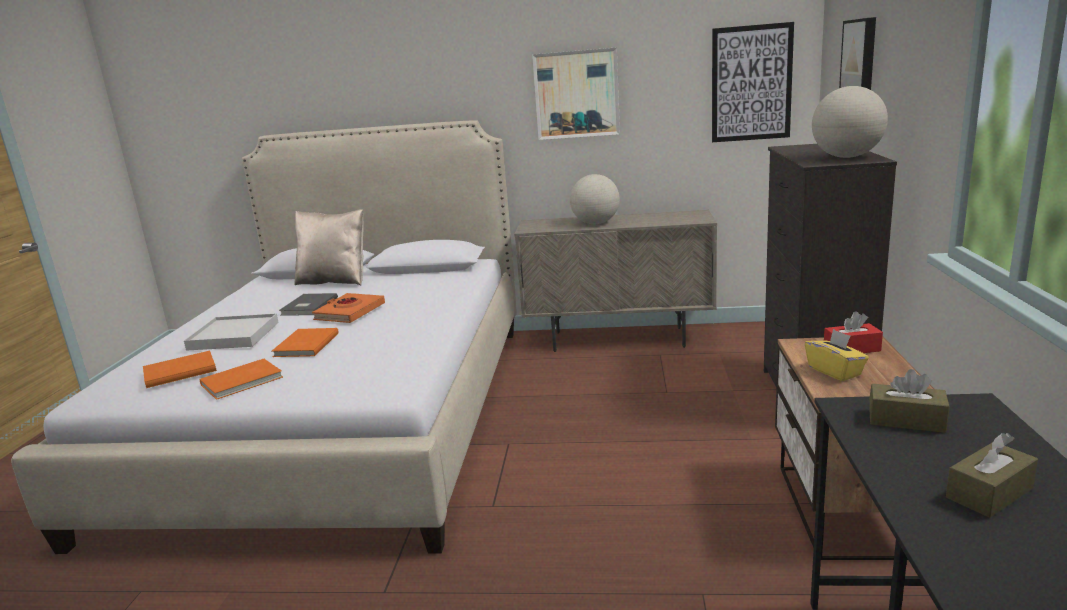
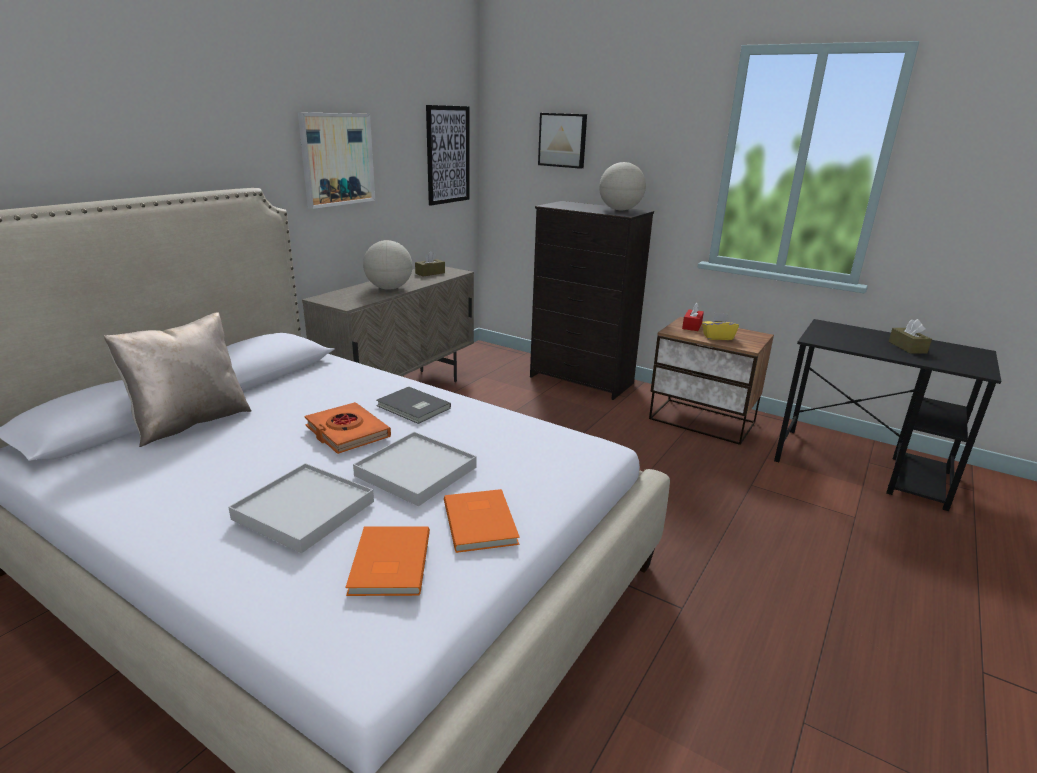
camera: 65 degrees left, 5 degrees up
orange book [271,328,339,357] -> white tray [353,432,477,506]
grey book [279,293,338,316] -> grey book moved to [376,387,451,424]
brown tissue box [869,369,950,433] -> brown tissue box moved to [415,251,445,277]

